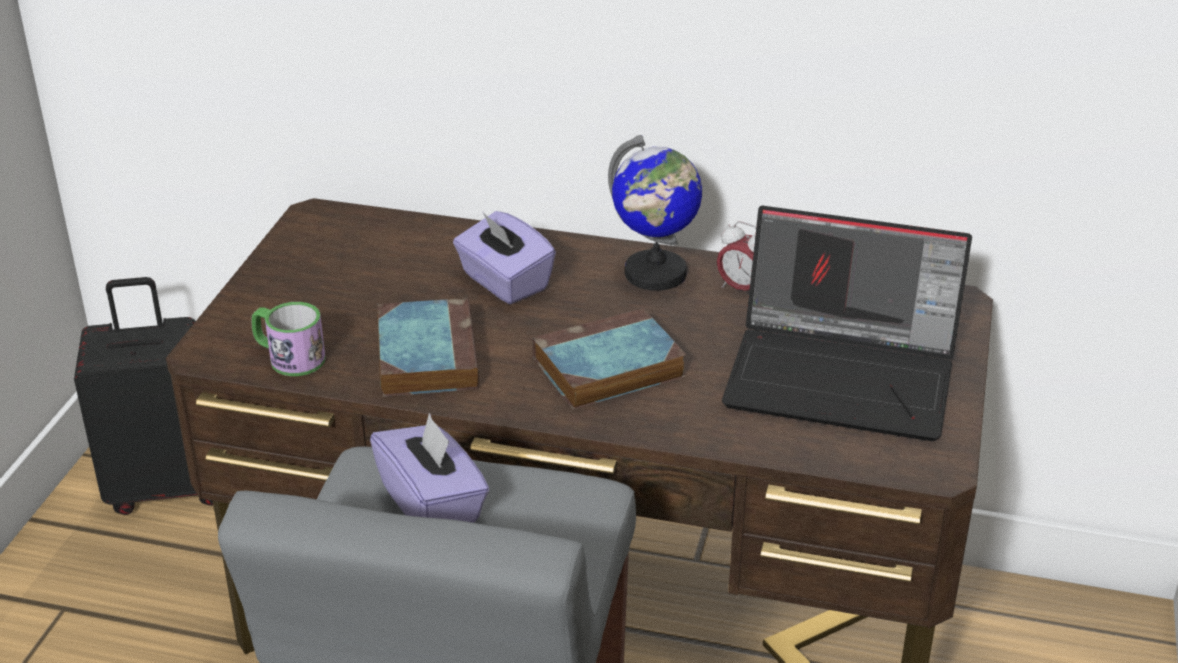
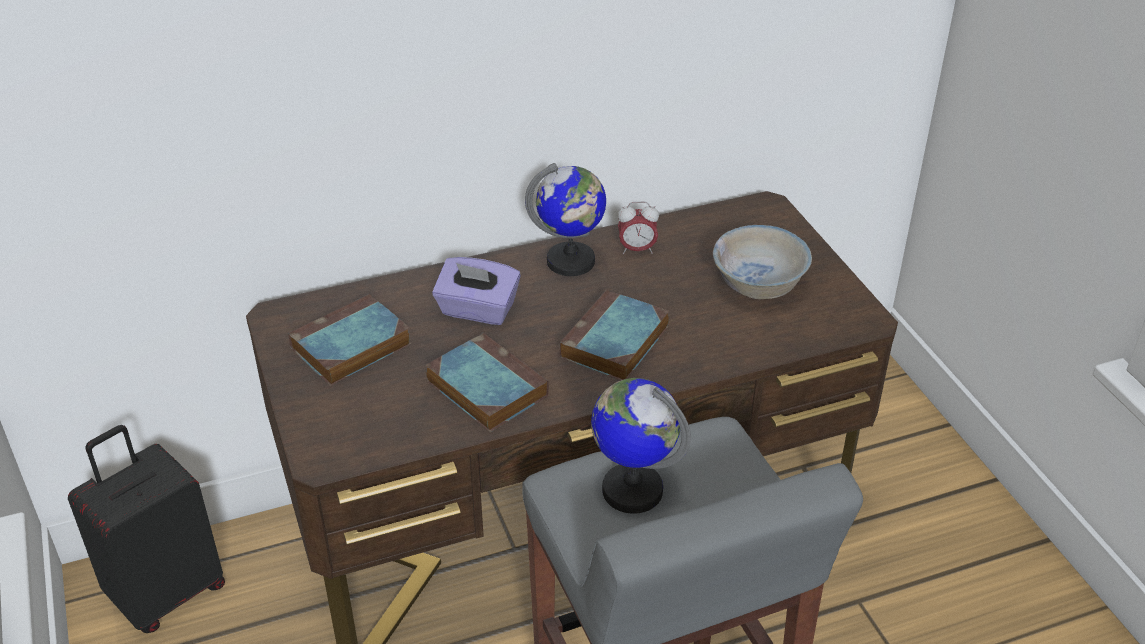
camera: 35 degrees left, 5 degrees up
mug [252,302,325,376] -> none
purple tissue box [370,413,489,523] -> globe [591,378,691,514]
laptop [722,206,972,441] -> white bowl [713,225,812,299]
none -> book [288,294,412,386]

